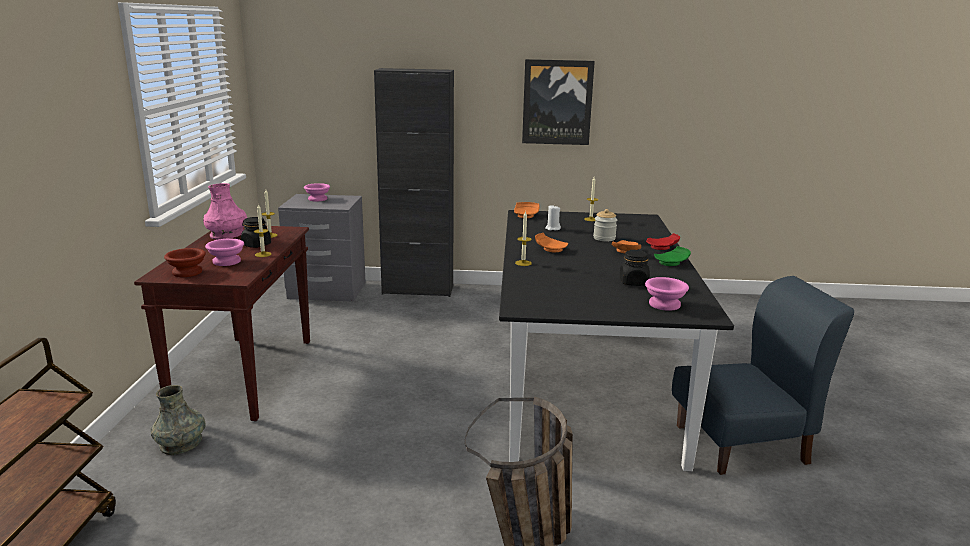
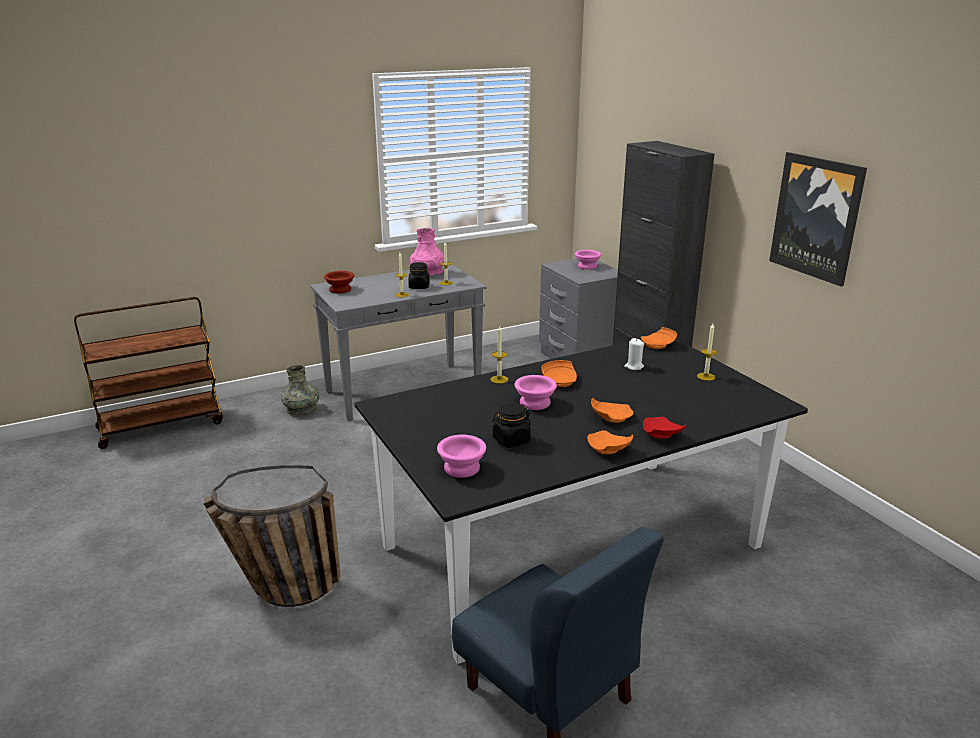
camera: 60 degrees right, 5 degrees up
brown console table [134,226,310,421] -> grey console table [310,264,487,421]
pink bowl [205,238,244,266] -> pink bowl moved to [514,375,557,410]
jar [593,209,617,241] -> none
green plate [654,246,691,266] -> orange plate [587,430,633,454]

